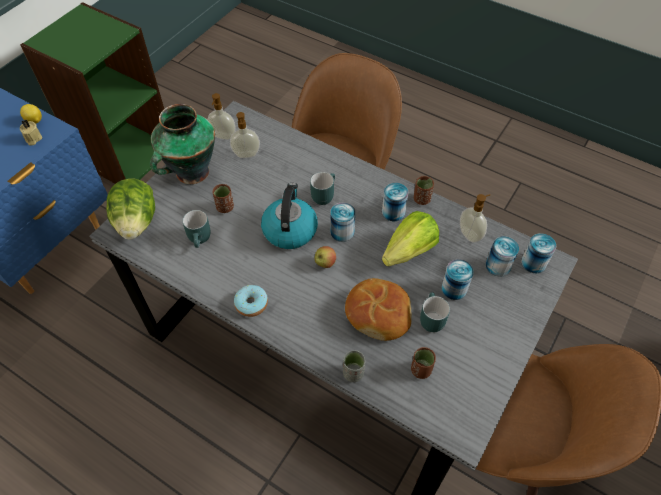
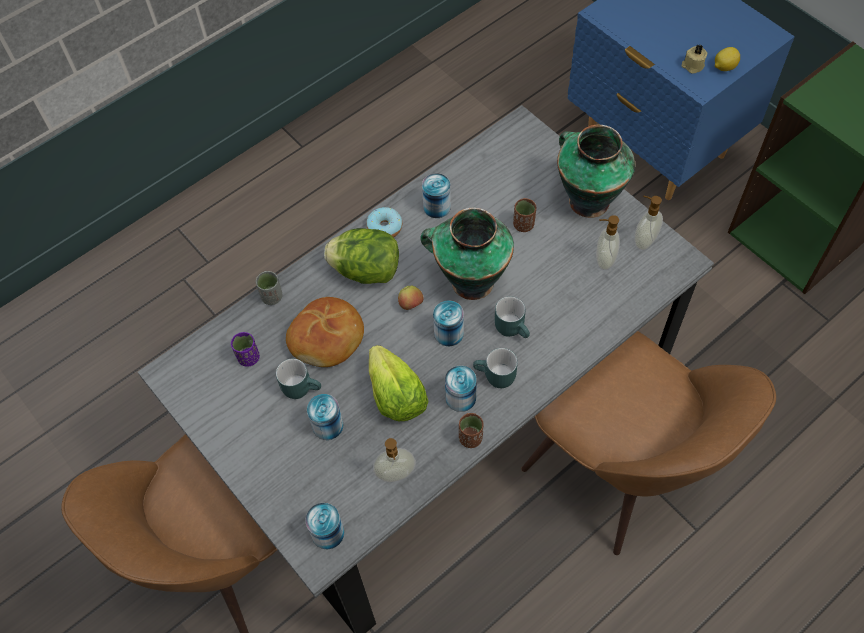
camera: 110 degrees right, 5 degrees up
lettuce [106,178,155,239] -> lettuce moved to [324,228,399,284]
turquoise mug [182,210,211,248] -> turquoise mug moved to [473,348,518,388]
kettle [261,183,318,249] -> vase [420,208,514,300]
brown cup [411,347,436,379] -> purple cup [231,332,260,367]
can [486,236,519,277] -> can moved to [422,173,451,218]

